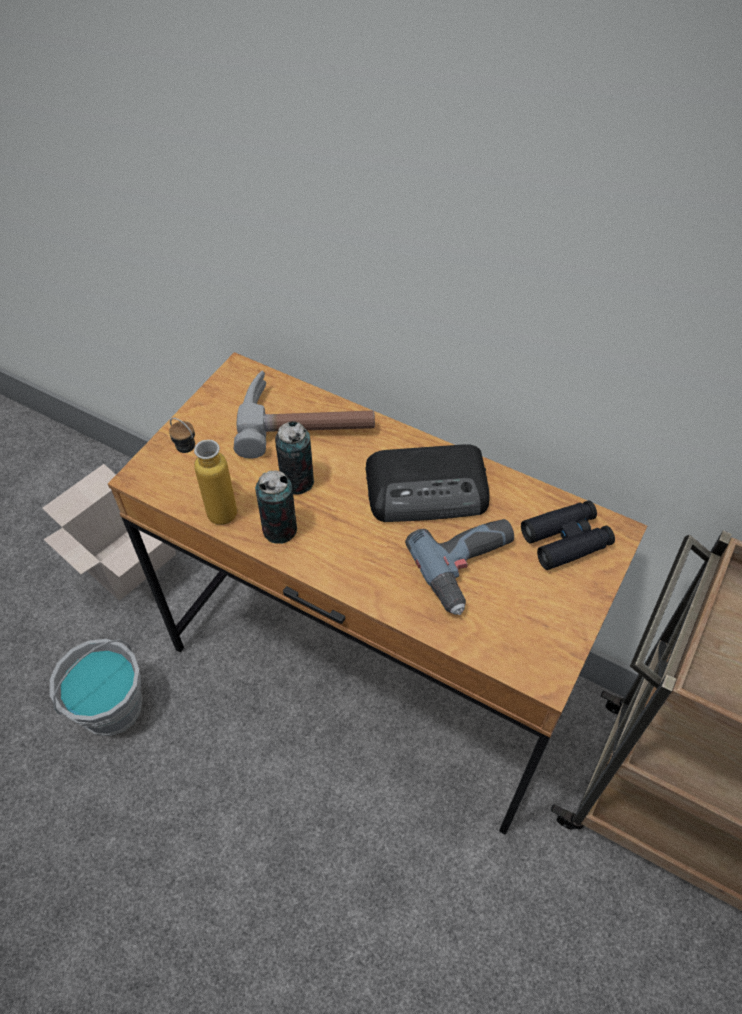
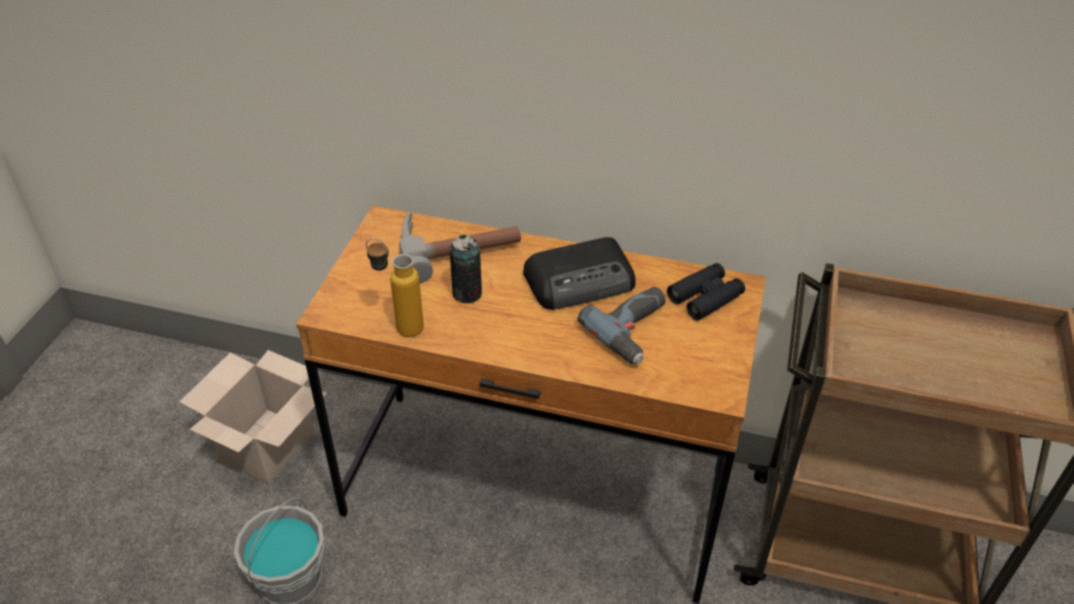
camera: 15 degrees left, 10 degrees down
can [255,470,297,544] -> none

